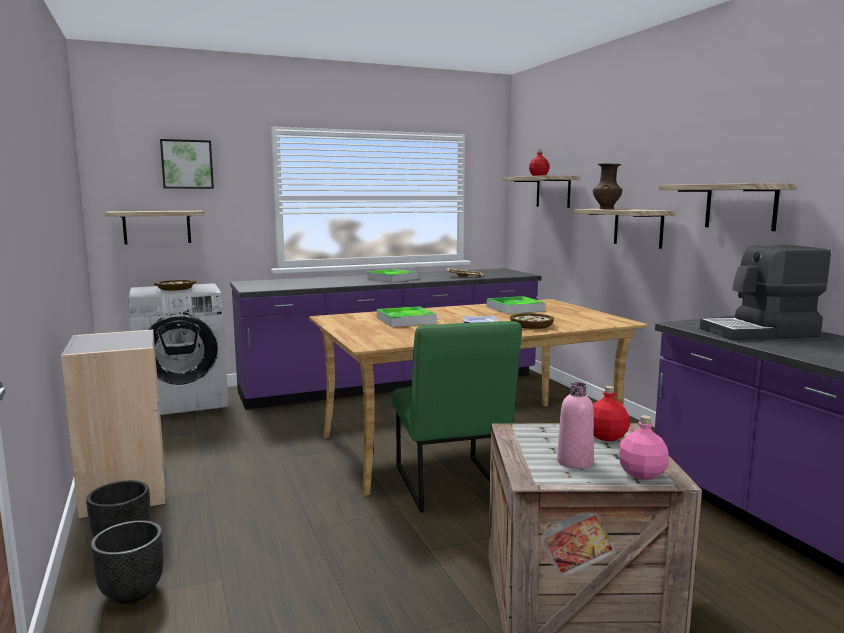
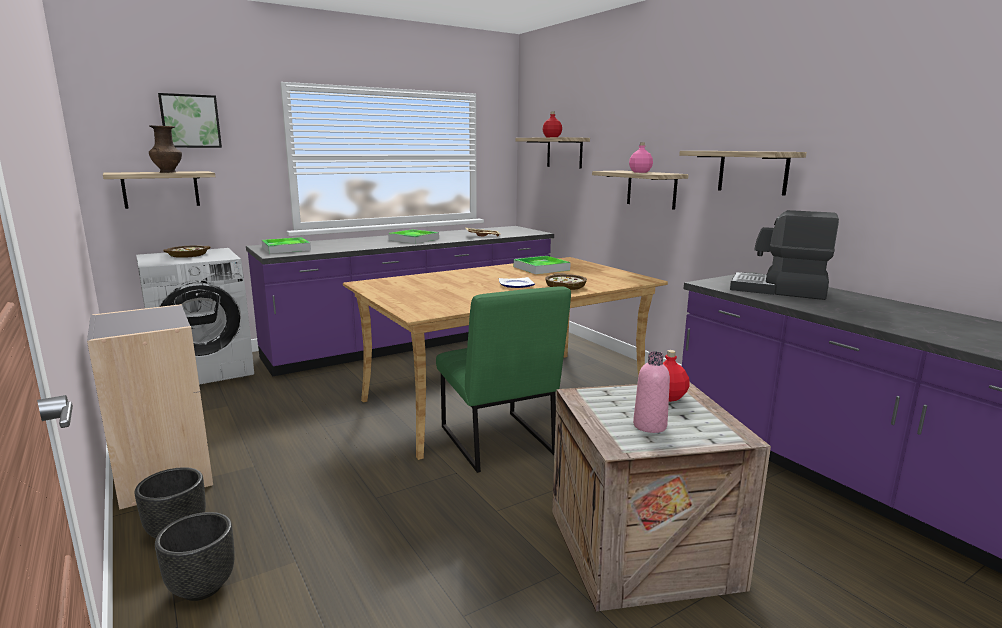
camera: 10 degrees left, 5 degrees up
tray [377,306,437,327] -> tray moved to [262,237,311,254]
brown vase [593,163,622,209] -> brown vase moved to [149,125,182,173]
pink bottle [619,415,669,480] -> pink bottle moved to [629,142,653,173]
coffee machine [700,245,831,340] -> coffee machine turned 45 degrees clockwise [730,210,839,300]

